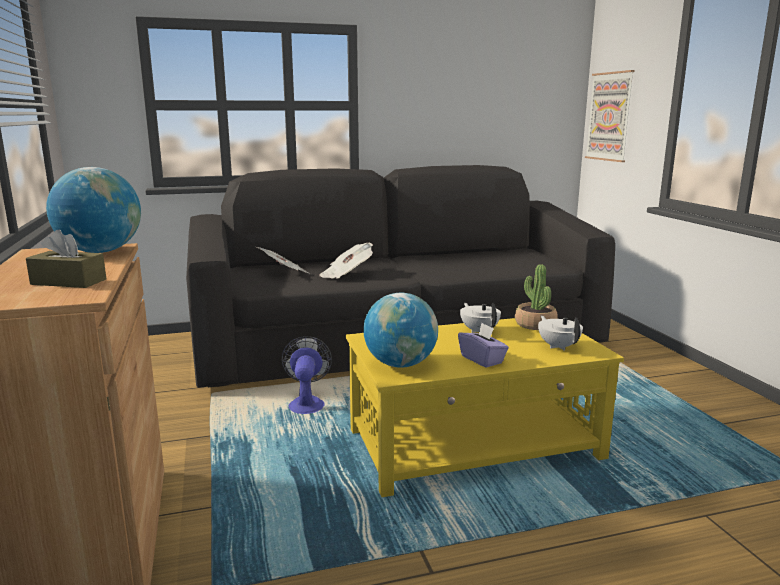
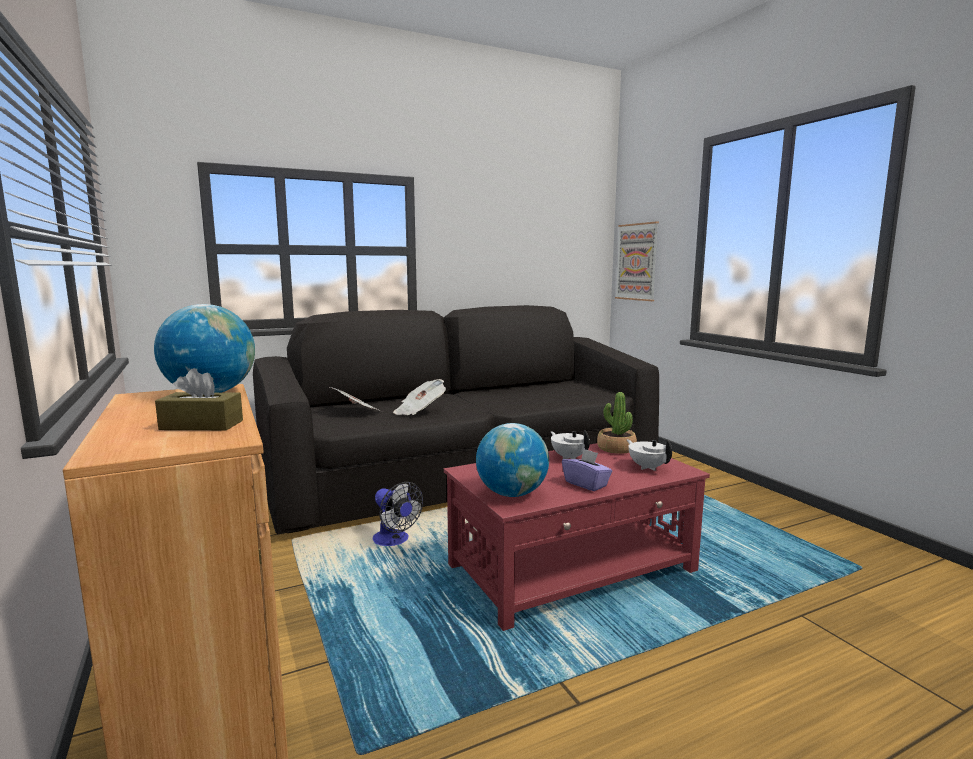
camera: 10 degrees left, 5 degrees down
fan [282,336,332,414] -> fan turned 150 degrees clockwise [373,482,423,546]
yellow coffee table [346,318,624,497] -> red coffee table [444,443,710,631]

